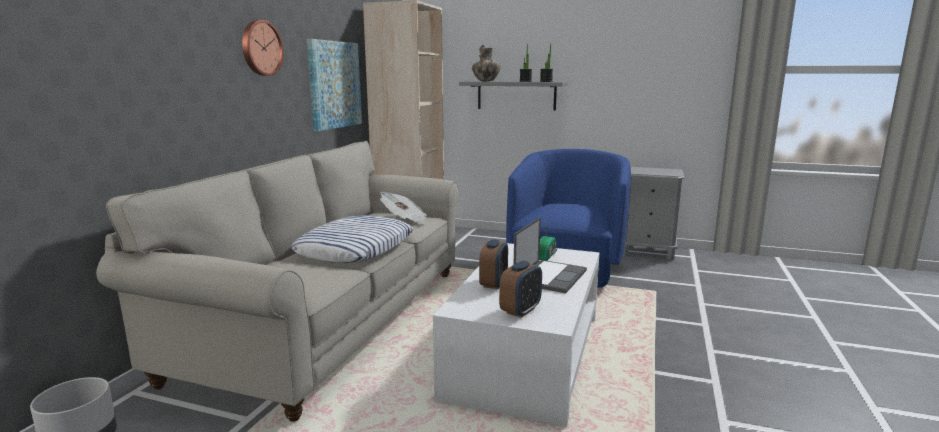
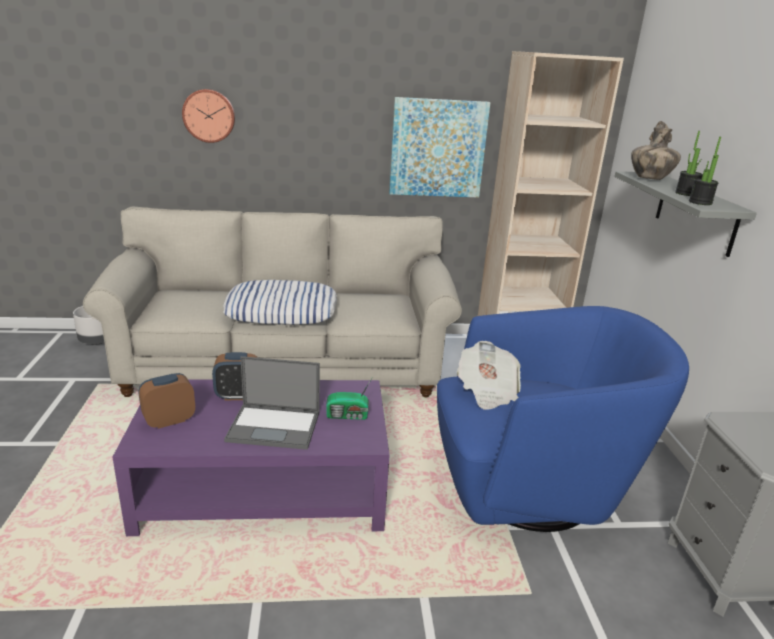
camera: 65 degrees right, 10 degrees up
wall clock [242,20,284,76] -> wall clock moved to [182,89,235,143]
newspaper [380,192,427,224] -> newspaper moved to [457,341,521,410]
white coffee table [433,243,600,427] -> purple coffee table [113,379,390,536]
alarm clock [499,261,542,318] -> alarm clock turned 135 degrees clockwise [139,373,195,429]

